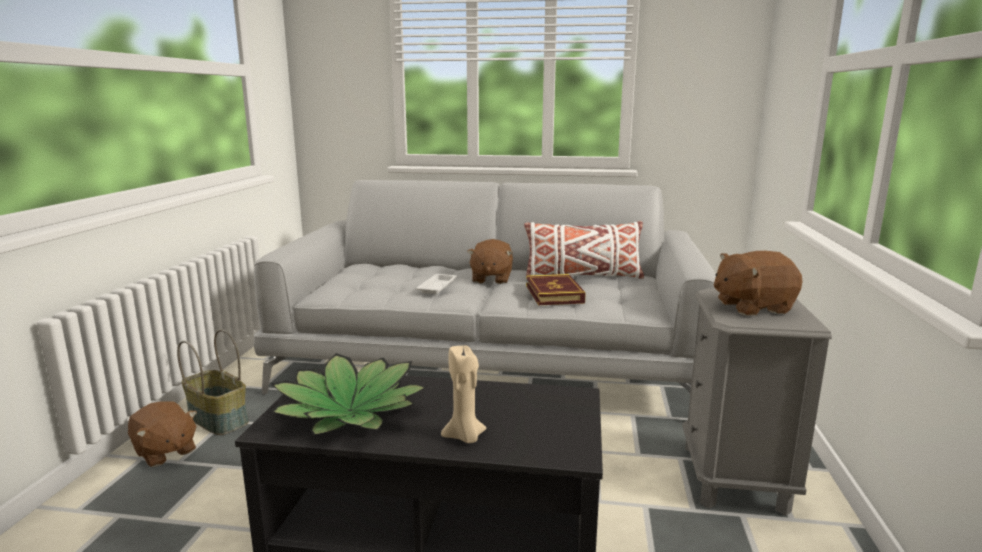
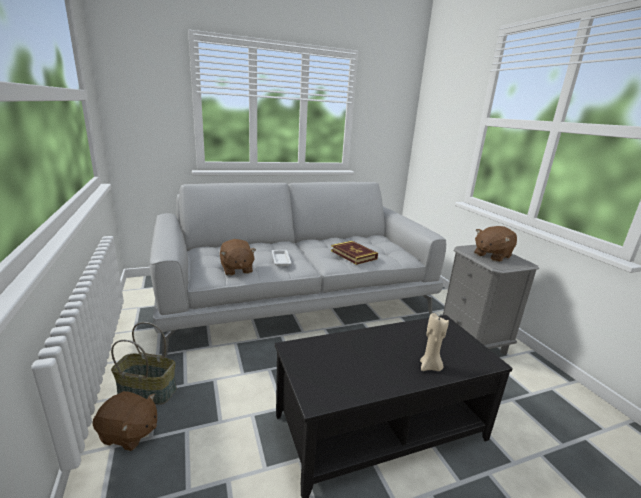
camera: 30 degrees left, 5 degrees up
potted plant [270,353,426,435] -> none
brown plush toy [467,239,513,284] -> brown plush toy moved to [220,239,256,276]
white pillow [524,221,644,279] -> none

